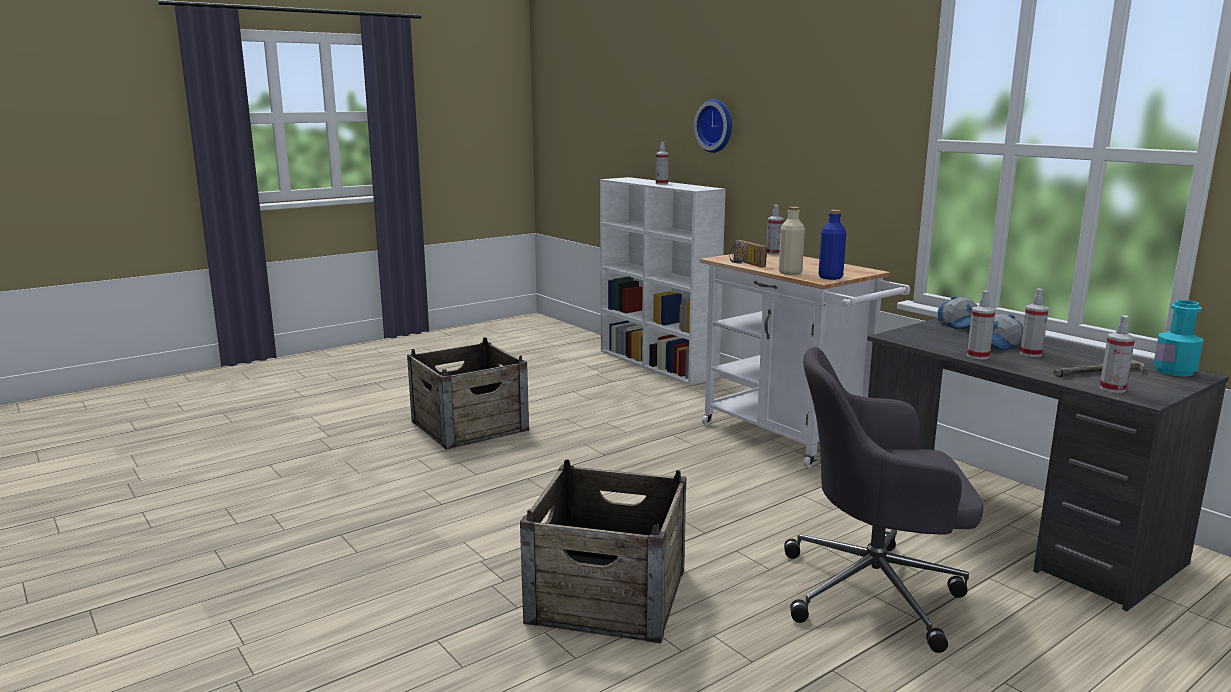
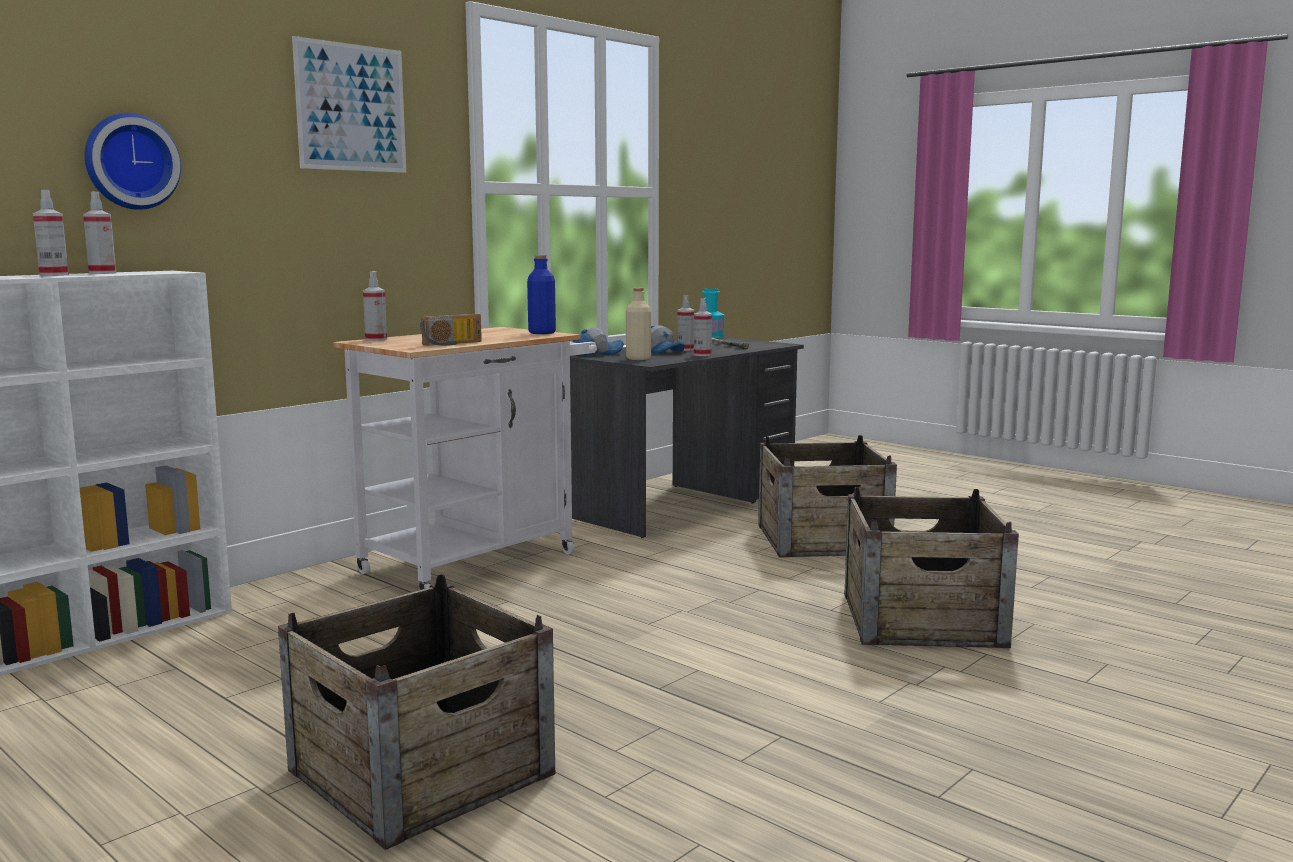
camera: 100 degrees left, 5 degrees down
beige bottle [779,207,805,275] -> beige bottle moved to [626,288,651,360]
grey office chair [784,347,984,653] -> crate [758,435,897,558]
spray bottle [1099,315,1135,393] -> spray bottle moved to [83,191,116,274]
none -> picture [292,36,406,173]

